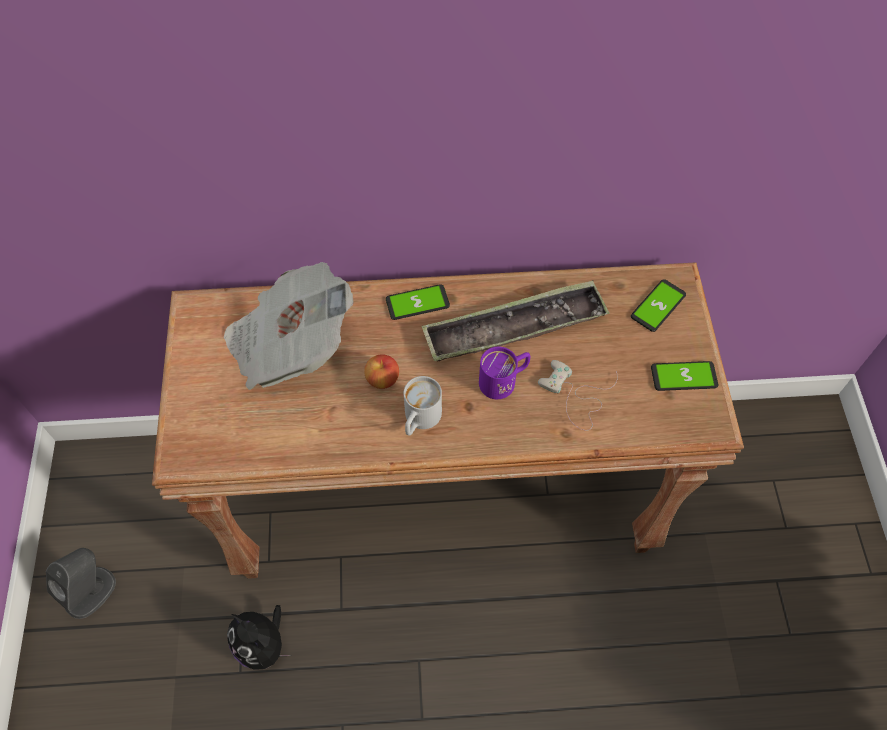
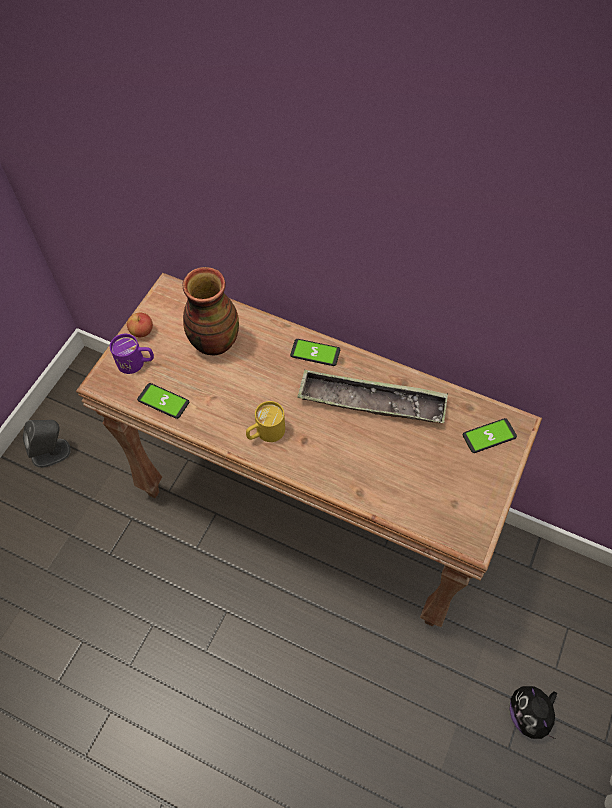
camera: 30 degrees right, 0 degrees up
newspaper [223,262,354,390] -> vase [183,267,239,355]
plush toy [227,605,291,670] -> plush toy moved to [509,686,557,739]
apple [364,354,399,389] -> apple moved to [127,312,153,337]
white mug [404,376,442,435] -> yellow mug [246,401,285,442]
purple mug [479,347,530,399] -> purple mug moved to [110,334,154,374]
white game controller [538,360,618,431] -> none
phone [651,361,718,391] -> phone moved to [137,383,189,419]

